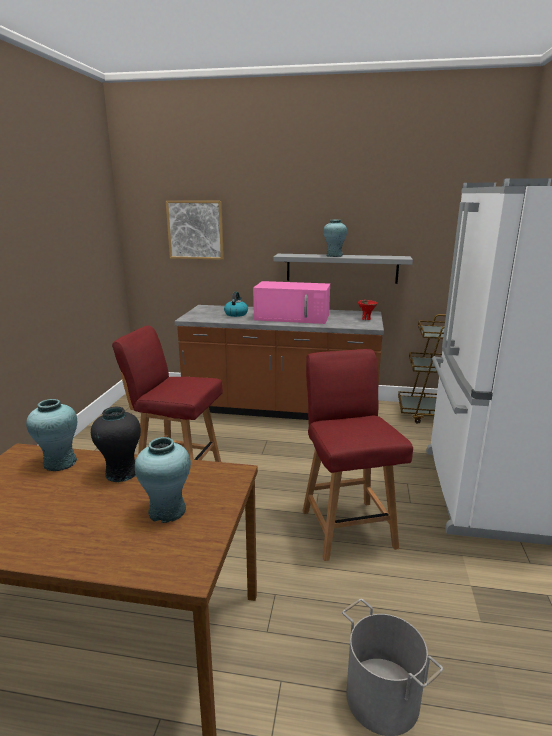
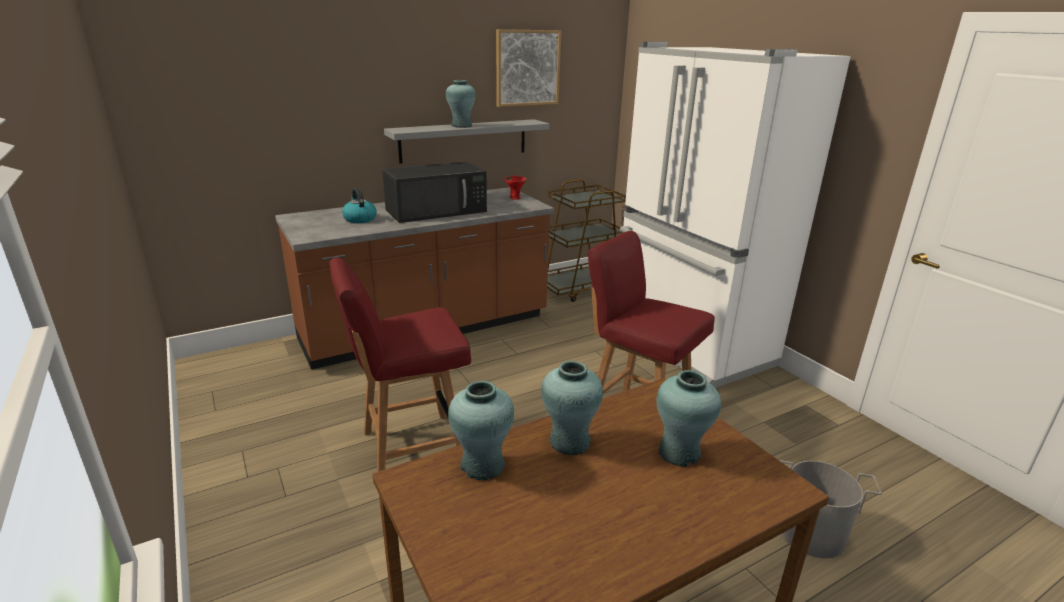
camera: 40 degrees left, 5 degrees up
black vase [91,407,141,482] -> turquoise vase [541,361,603,455]
picture [166,201,224,260] -> picture moved to [496,29,561,107]
pink microwave [253,281,330,324] -> black microwave [382,161,487,223]

